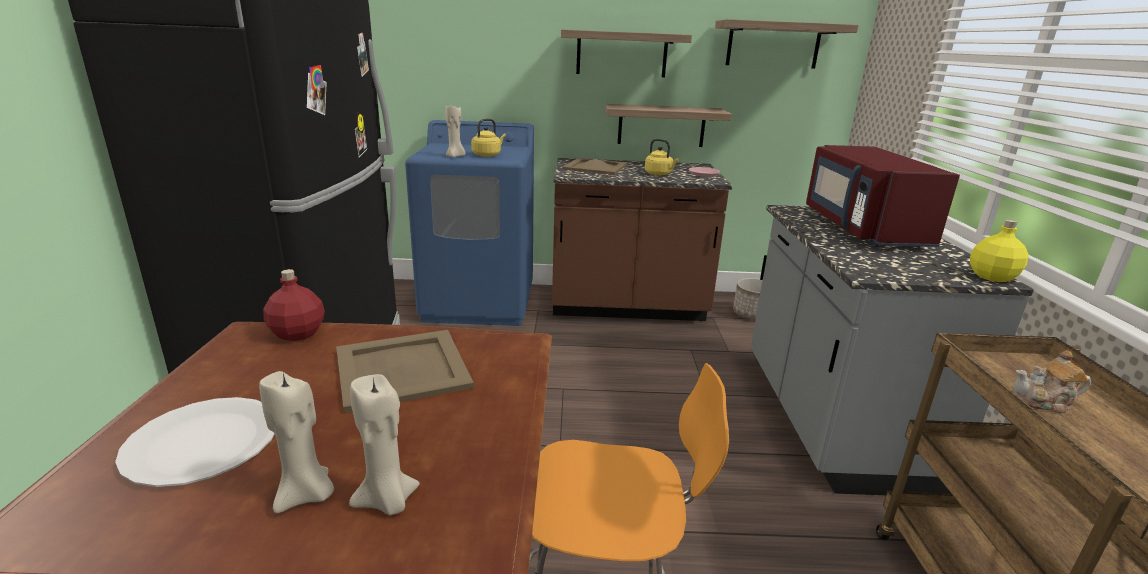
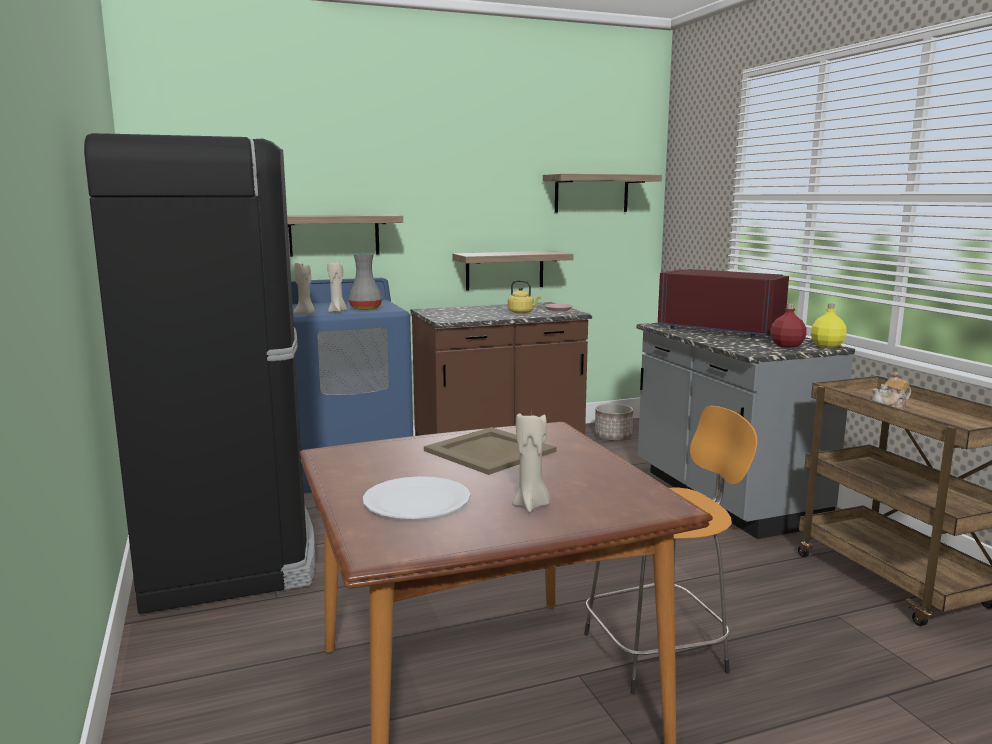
camera: 20 degrees left, 10 degrees down
red bottle [263,269,325,341] -> red bottle moved to [770,304,807,348]
beige candle [349,374,420,515] -> beige candle moved to [294,261,315,314]
yellow kettle [471,119,506,157] -> grey vase [348,253,382,310]
shelf [561,30,692,77] -> shelf moved to [287,214,403,257]
beige tray [562,158,627,175] -> none
red microwave [806,145,960,247] -> red microwave turned 150 degrees clockwise [657,269,789,338]

